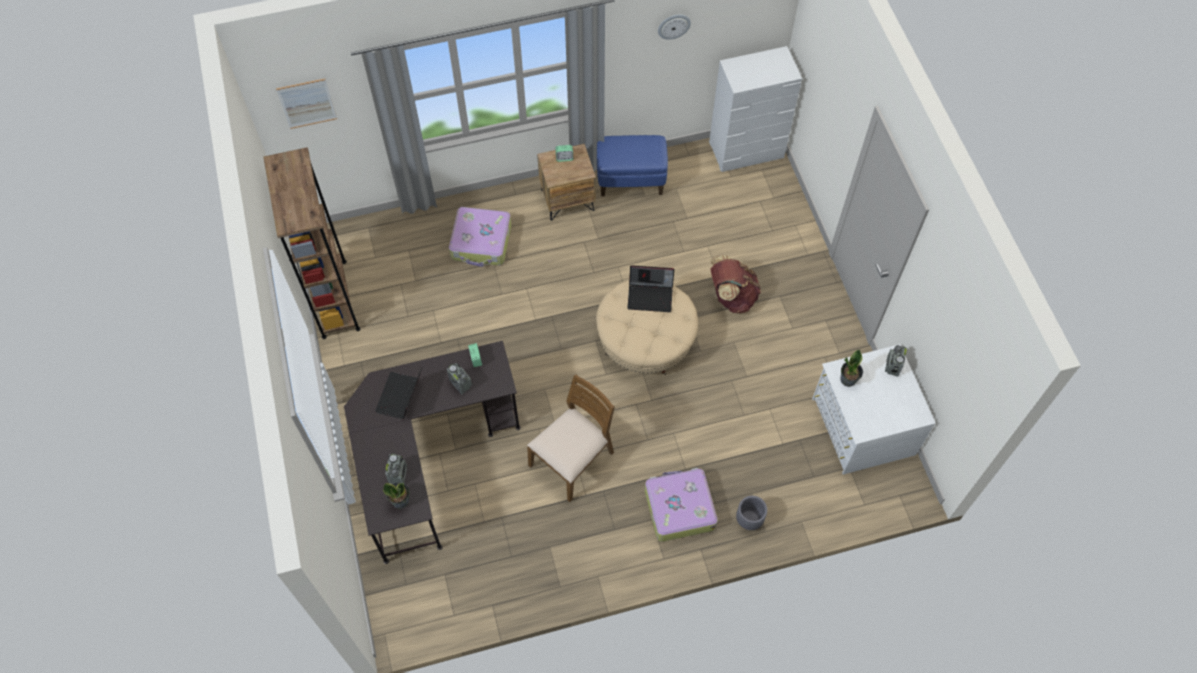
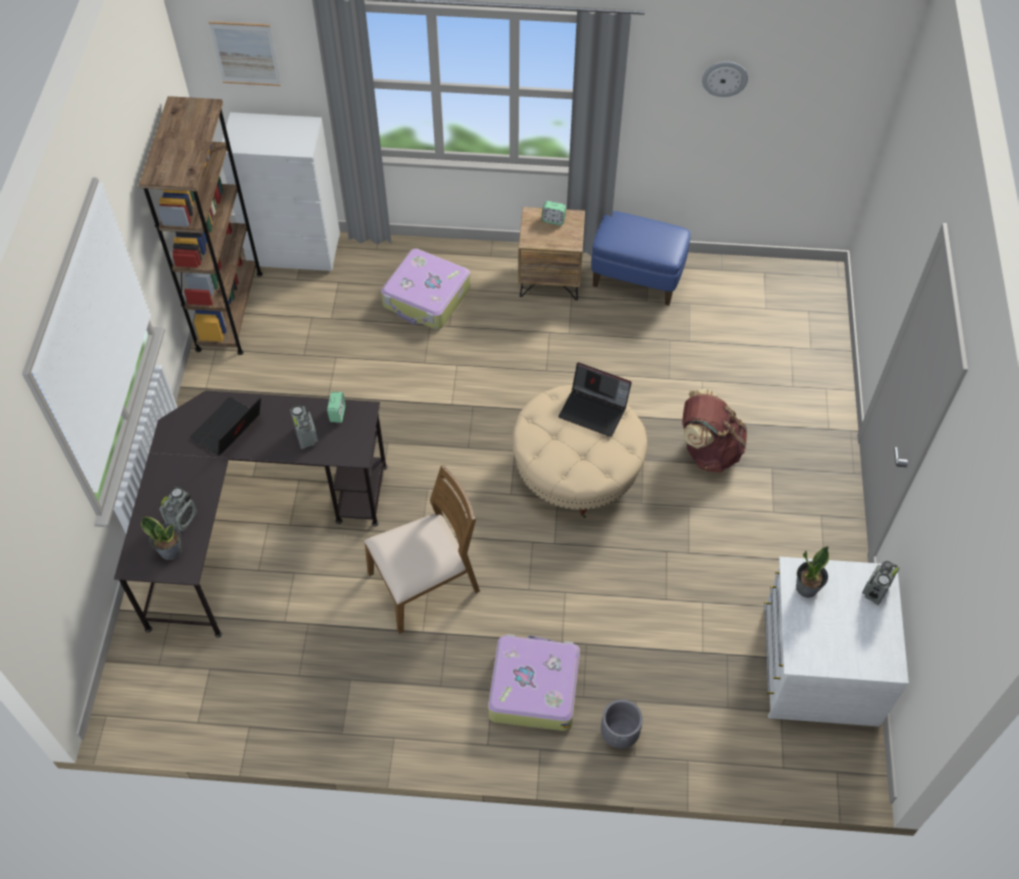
camera: 20 degrees right, 5 degrees down
white dresser [709,46,802,172] -> white dresser moved to [222,112,340,271]

